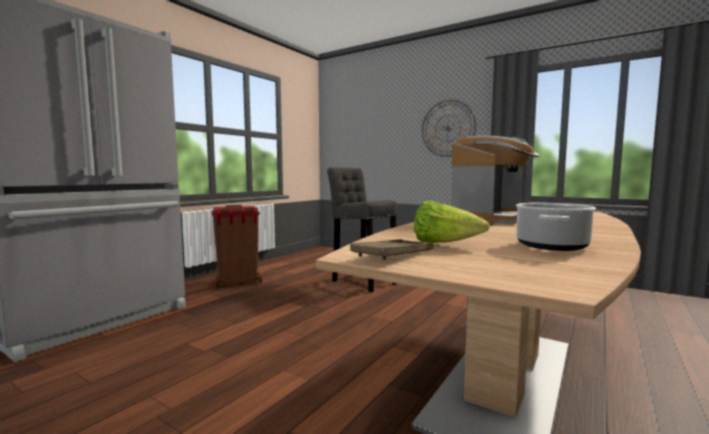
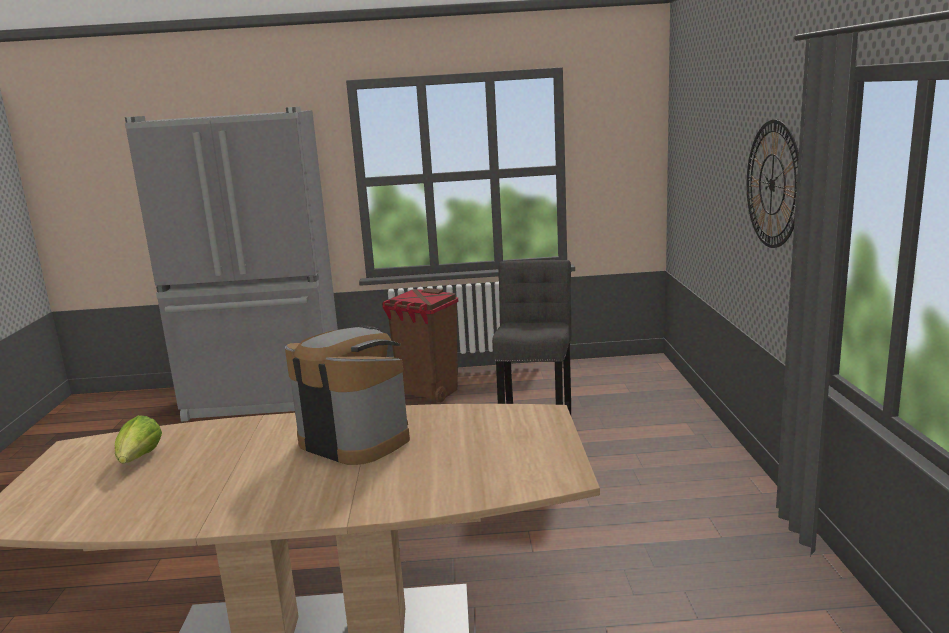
camera: 55 degrees right, 10 degrees up
brown tray [350,239,434,260] -> none
coffee machine [451,136,540,225] -> coffee machine turned 150 degrees counterclockwise [285,325,410,465]
cooking pot [516,203,596,251] -> none

